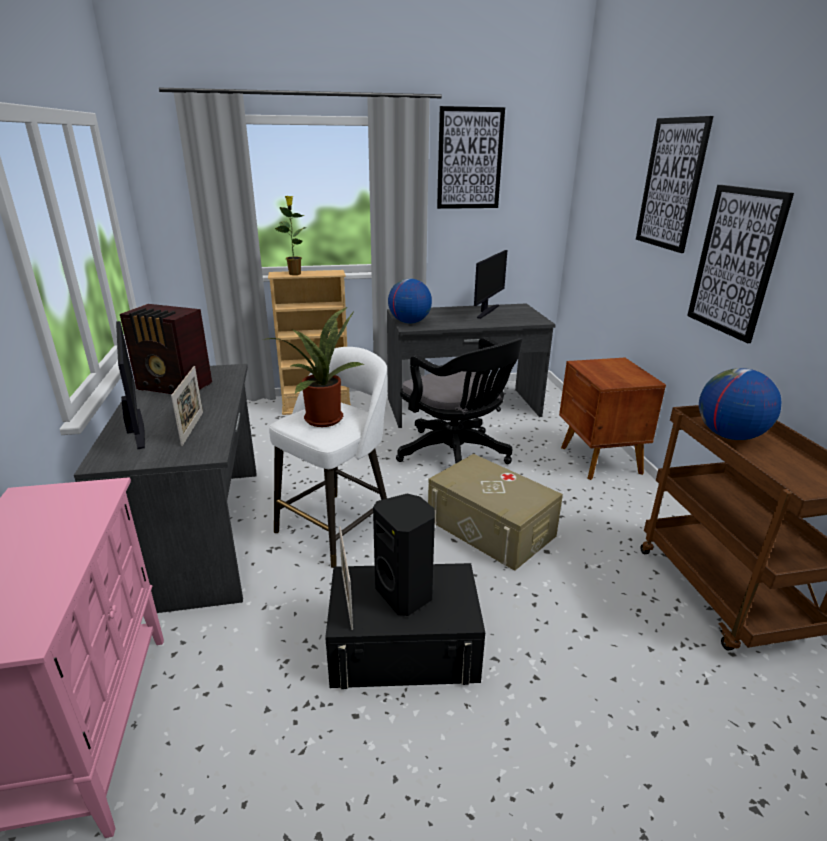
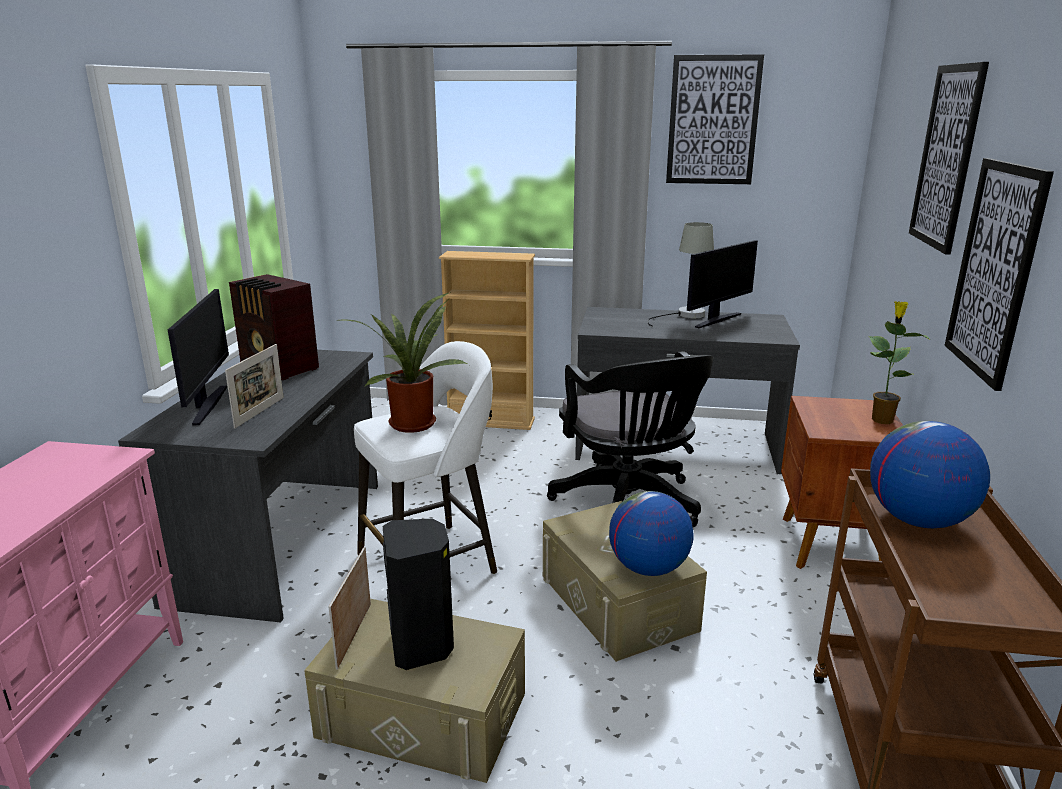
camera: 20 degrees right, 5 degrees down
potted plant [275,196,305,275] -> potted plant moved to [869,301,931,424]
black storage box [325,563,485,689] -> beige storage box [304,599,525,783]
globe [388,278,432,323] -> globe moved to [609,491,694,576]
none -> grey table lamp [648,222,714,327]

